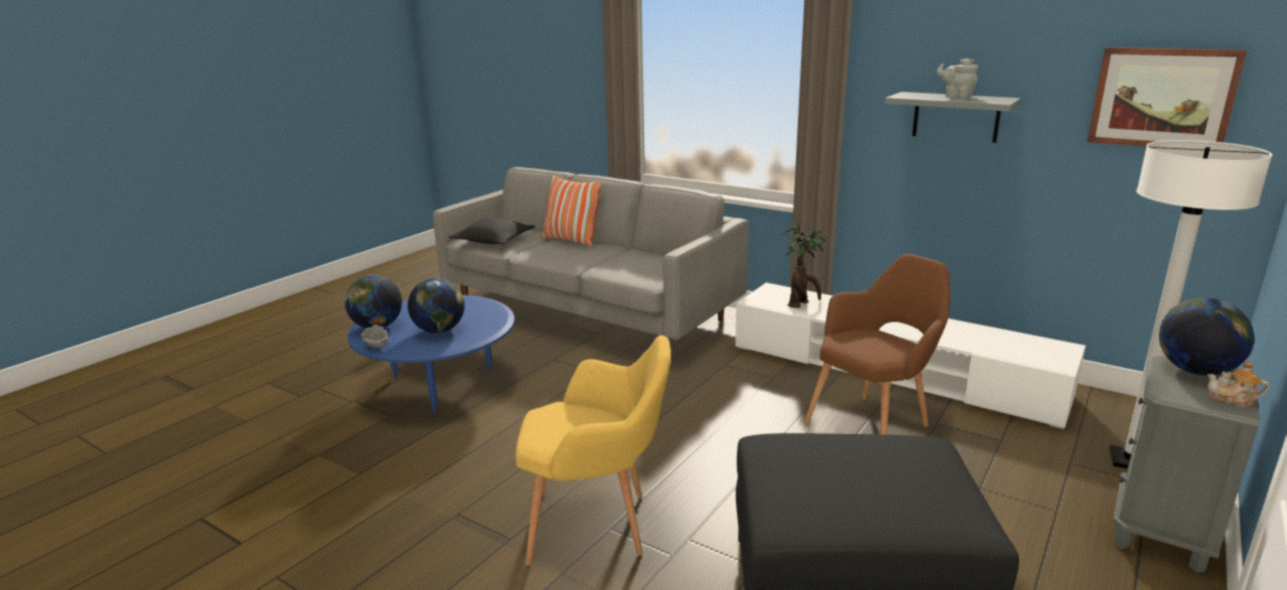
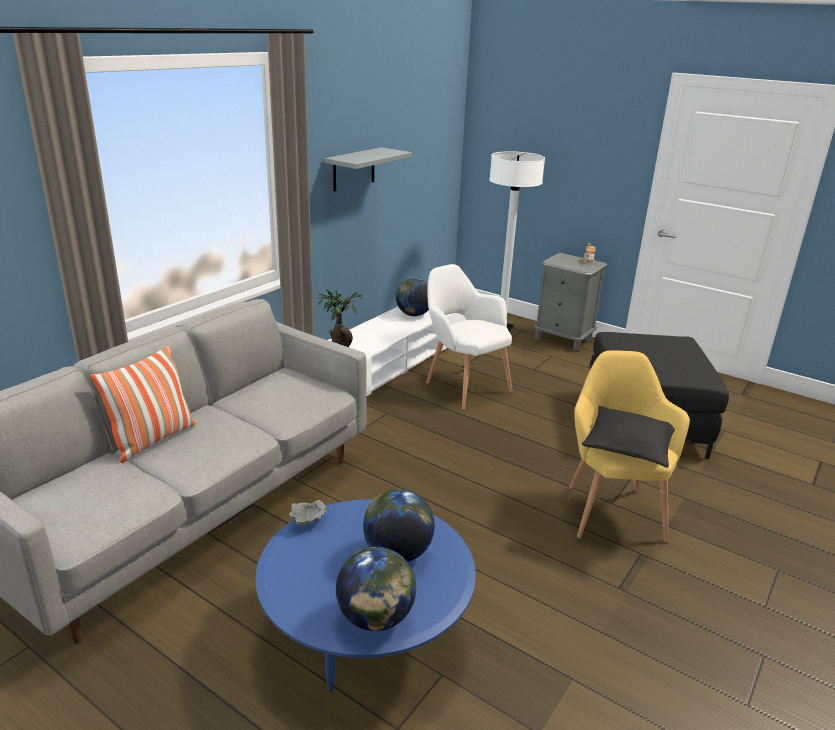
camera: 90 degrees left, 5 degrees up
grey bowl [361,325,390,348] -> grey bowl moved to [289,500,328,525]
black pillow [449,218,535,245] -> black pillow moved to [582,406,675,468]
brown armchair [804,254,950,435] -> white armchair [426,264,513,410]
grey teapot [937,58,978,98] -> none
picture [1087,47,1247,147] -> none
globe [1159,298,1254,375] -> globe moved to [396,278,429,316]

